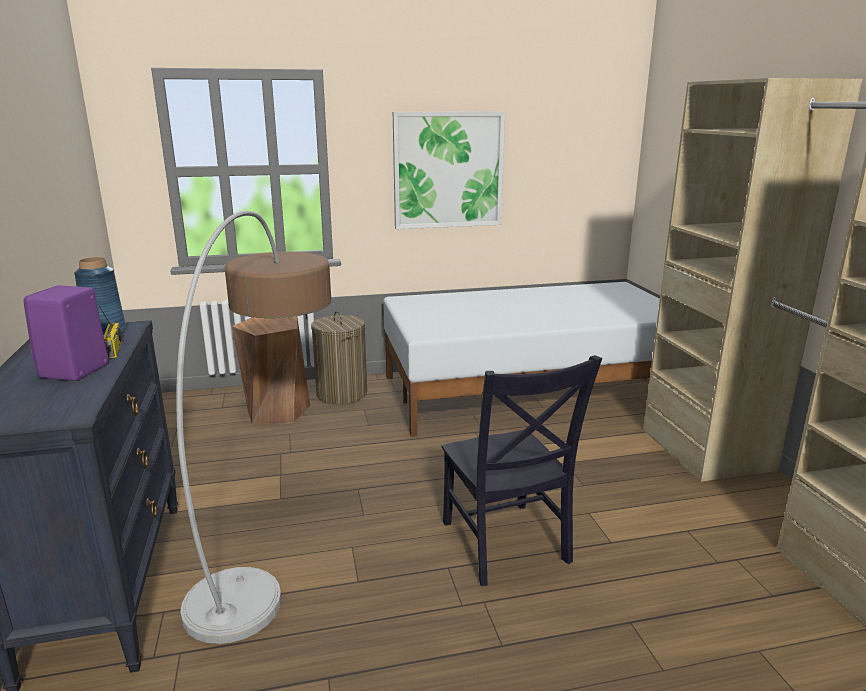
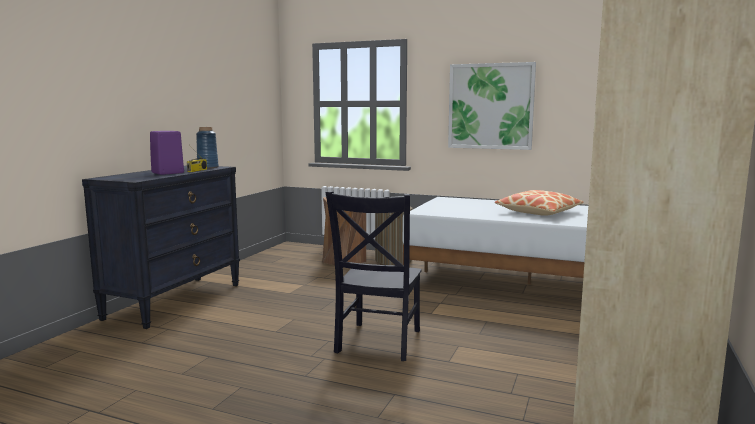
camera: 35 degrees right, 10 degrees down
floor lamp [176,211,331,644] -> none
none -> pillow [495,190,584,216]

